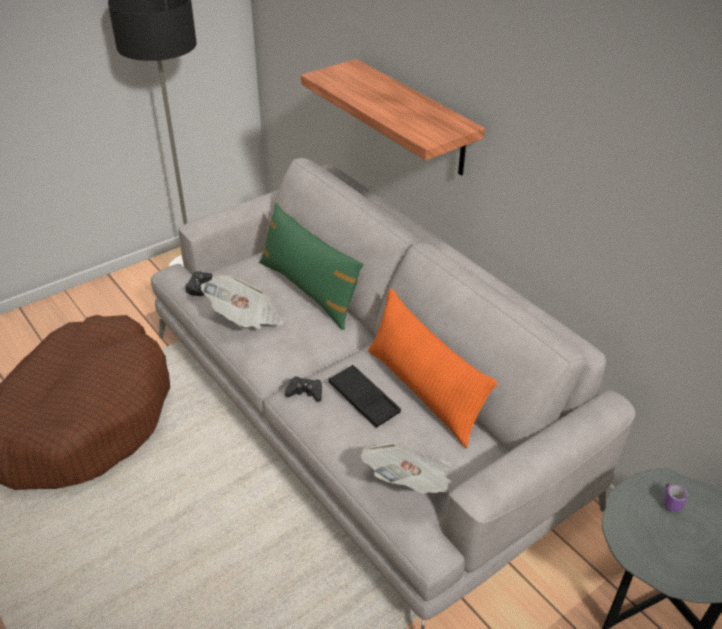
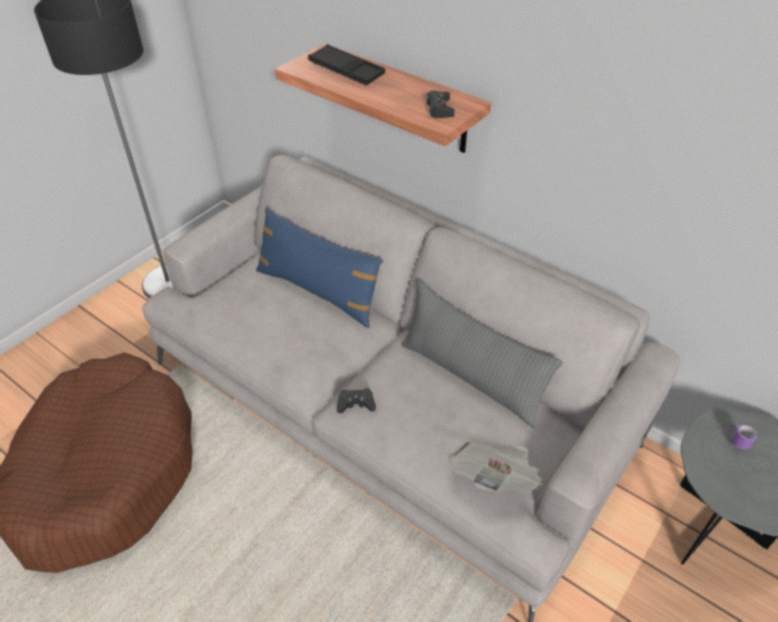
camera: 15 degrees left, 5 degrees up
black game controller [185,271,213,296] -> black game controller moved to [425,90,455,118]
newspaper [201,275,284,329] -> none
green pillow [259,203,364,330] -> blue pillow [256,208,383,328]
black tray [328,365,401,428] -> black tray moved to [308,44,385,85]
orange pillow [368,288,497,448] -> grey pillow [401,281,563,428]

